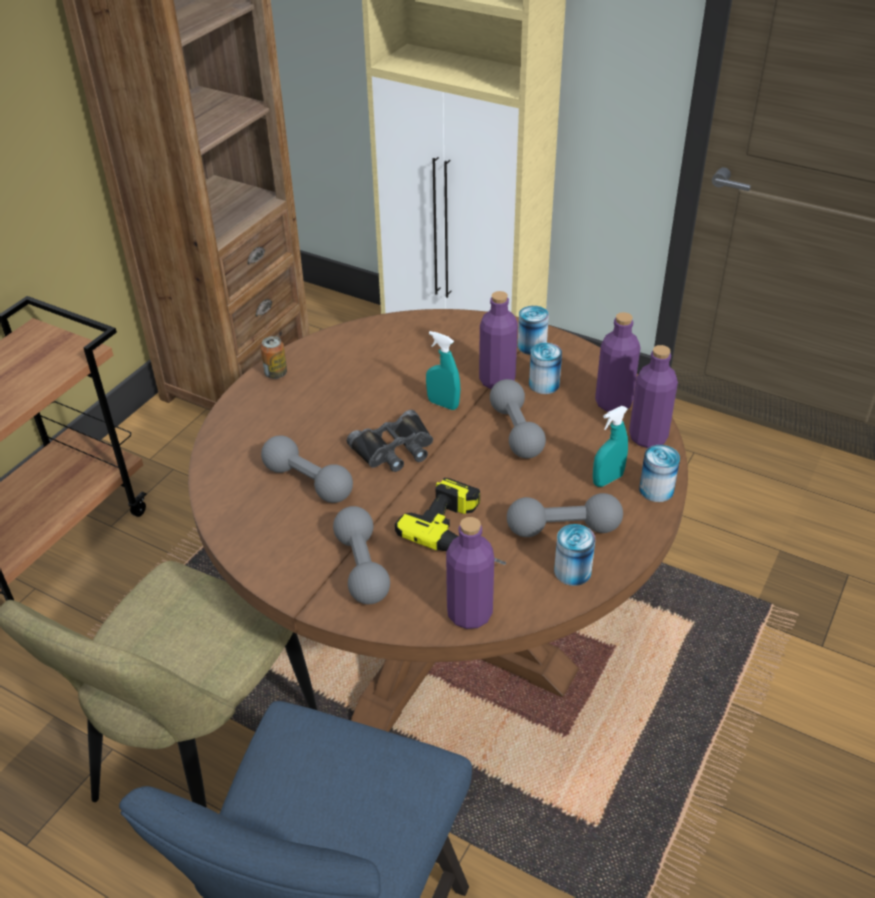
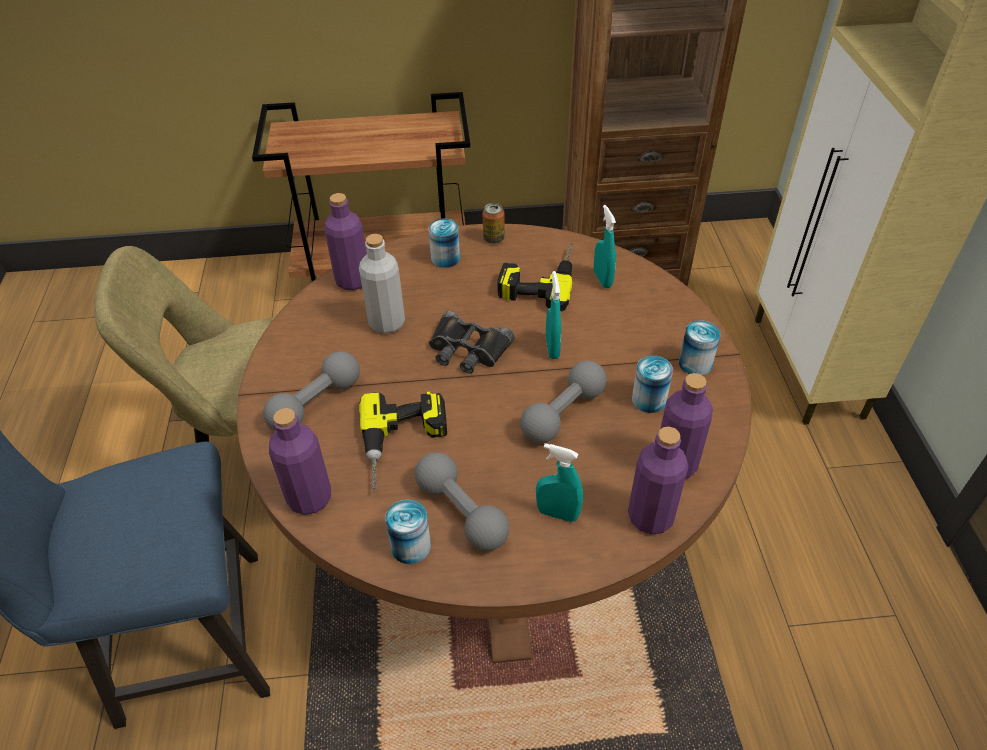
camera: 55 degrees right, 5 degrees up
grey dumbbell [261,435,353,503] -> grey bottle [359,234,405,334]
purple bottle [479,291,518,389] -> purple bottle moved to [324,193,367,290]
can [639,445,680,502] -> can moved to [428,219,460,268]
none -> power drill [497,244,572,311]
none -> turquoise spray bottle [594,205,616,288]

